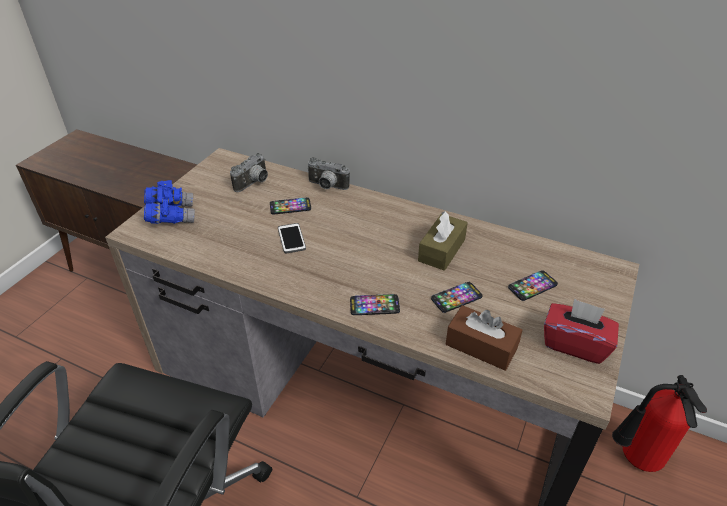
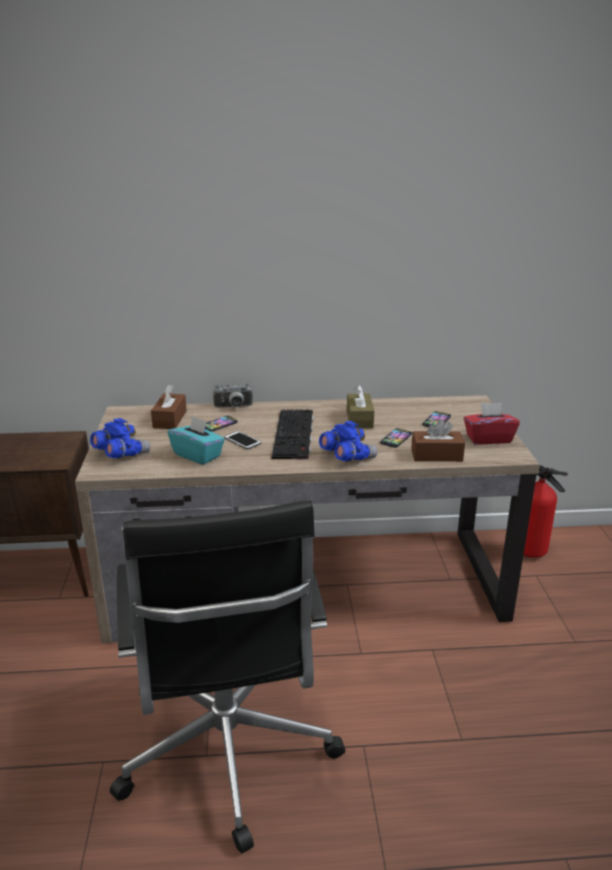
camera: 30 degrees left, 15 degrees down
camera [230,153,268,192] -> brown tissue box [151,385,187,429]
phone [350,294,400,315] -> blue binoculars [319,421,378,461]
none -> turquoise tissue box [168,416,225,465]
none -> keyboard [271,409,314,460]

